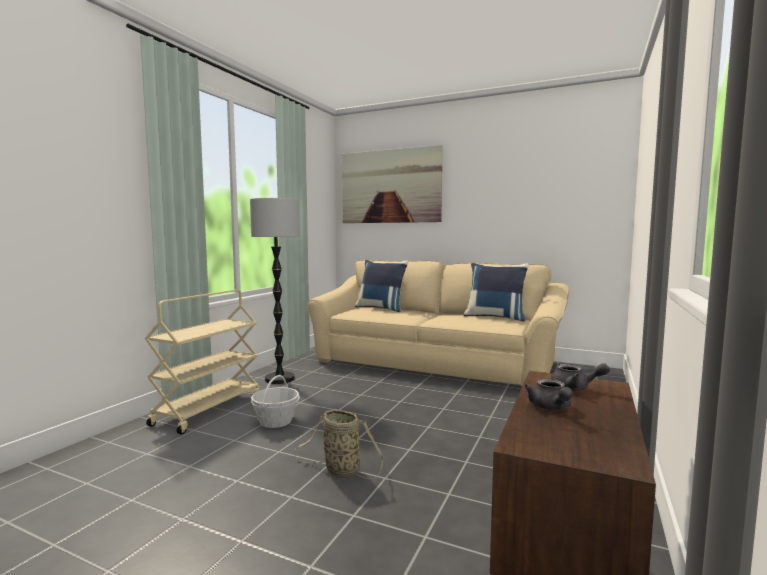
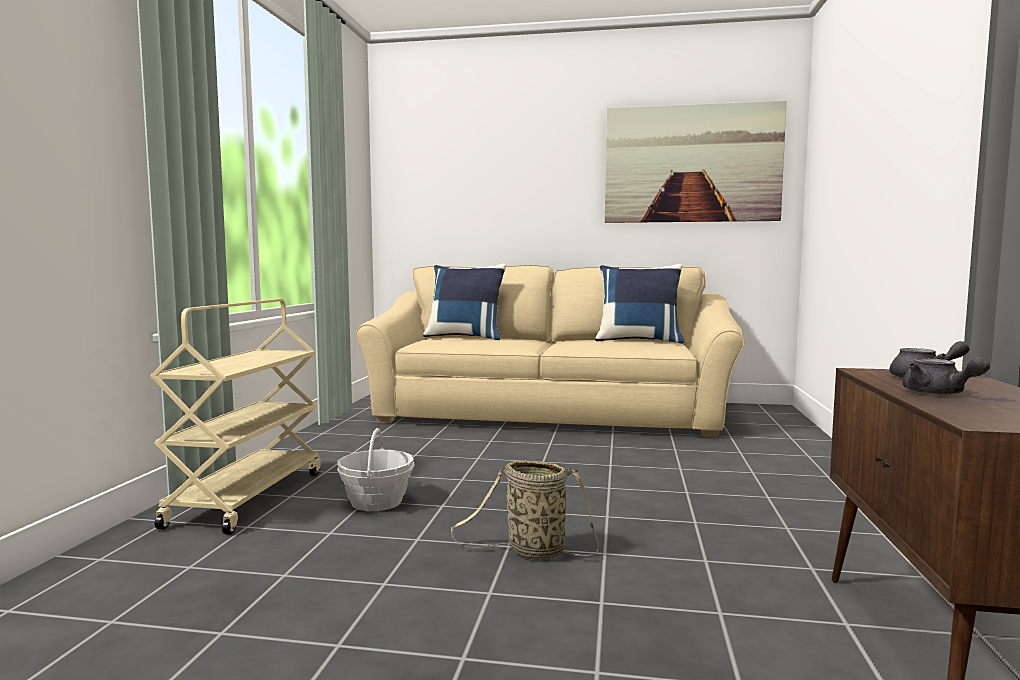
camera: 15 degrees left, 0 degrees up
floor lamp [250,198,300,384] -> none
picture [342,145,443,223] -> picture moved to [605,100,787,223]

